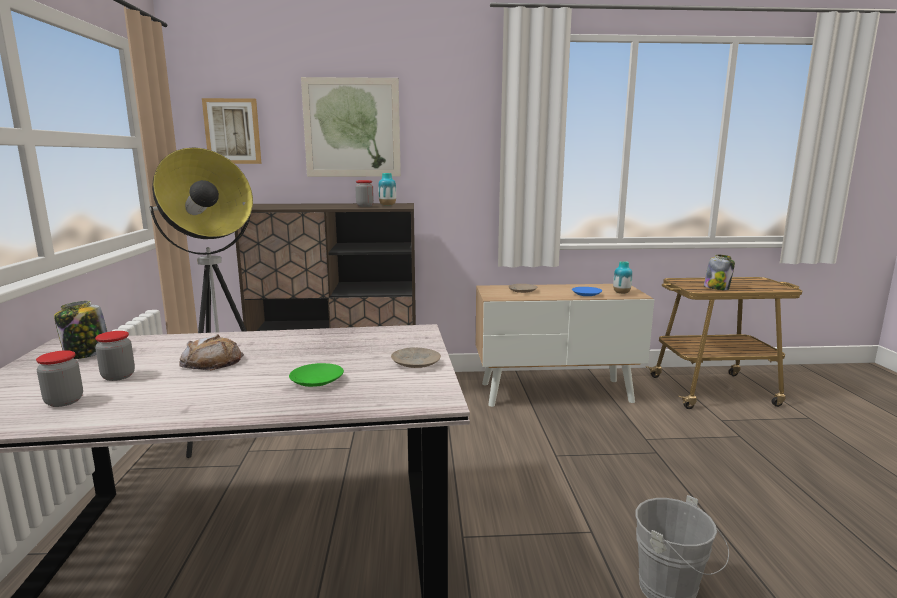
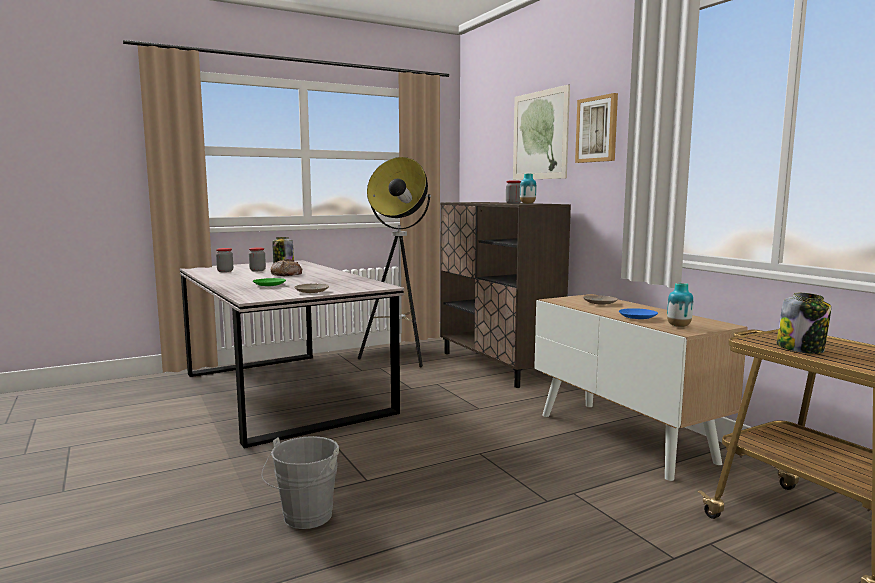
camera: 65 degrees right, 5 degrees down
picture [202,98,262,164] -> picture moved to [575,93,618,163]

